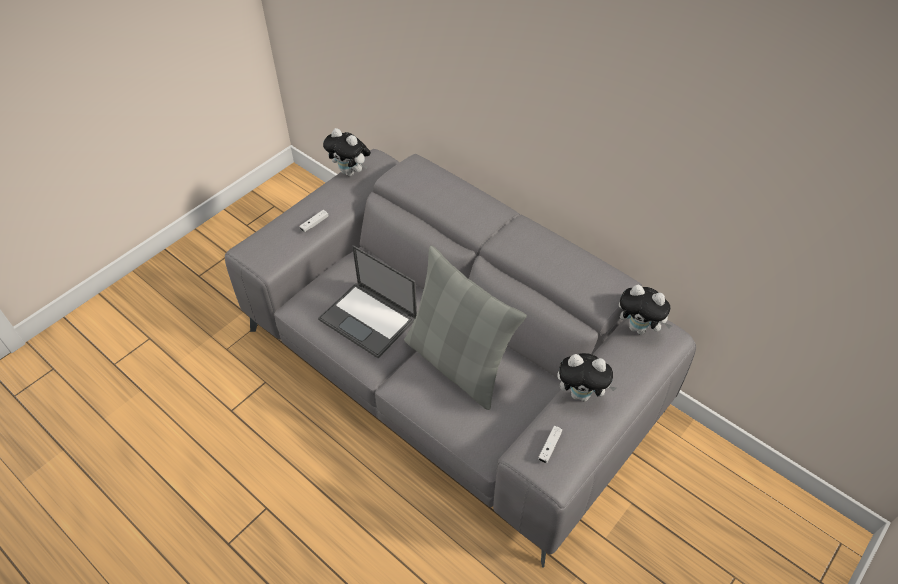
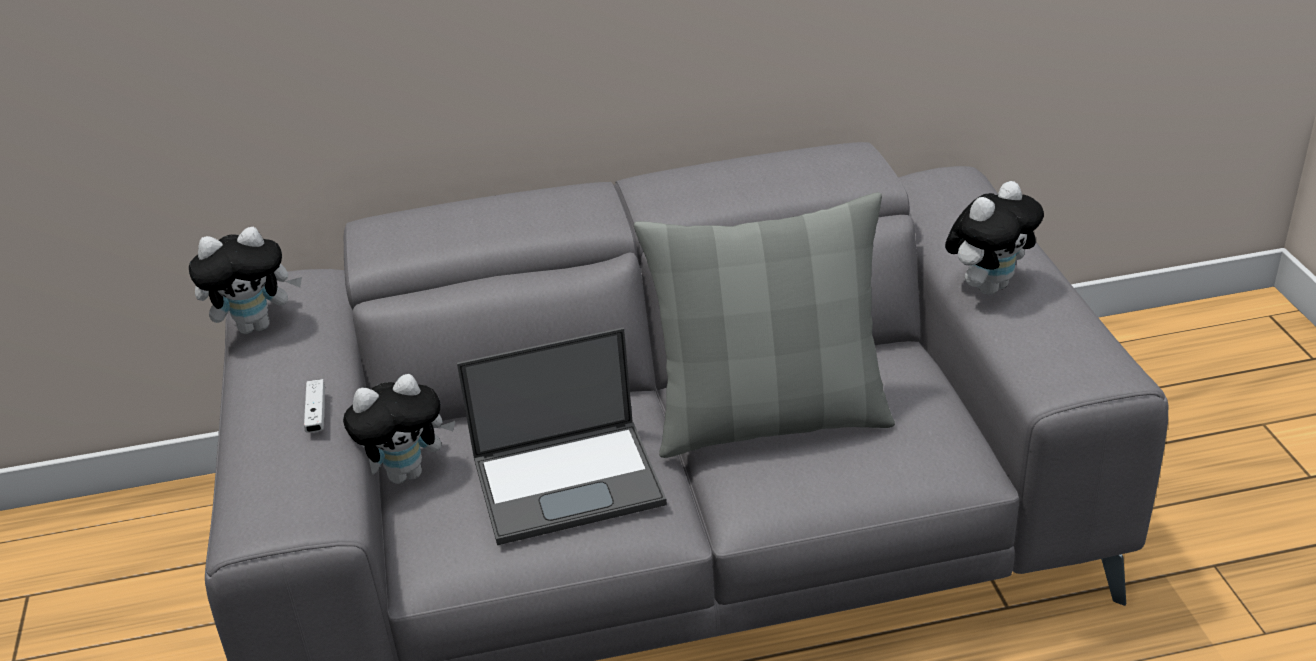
camera: 50 degrees left, 15 degrees down
white game controller [538,426,563,463] -> none
plush toy [619,285,672,335] -> plush toy moved to [343,374,455,484]

